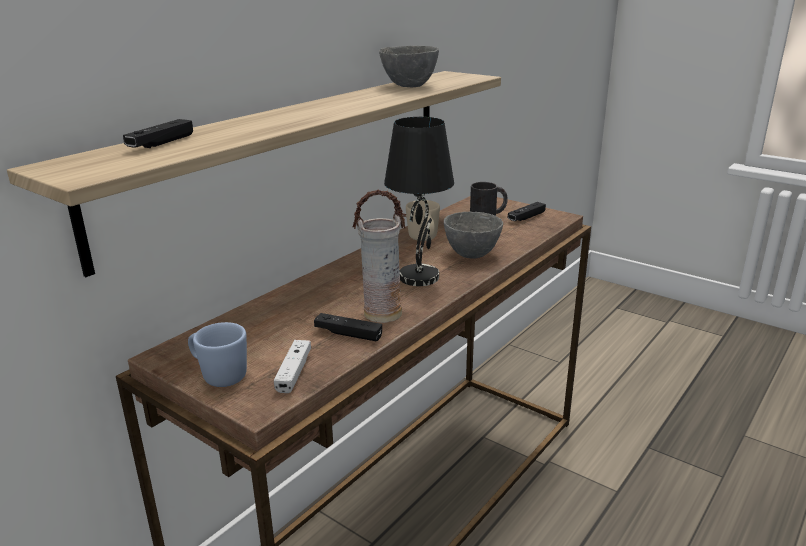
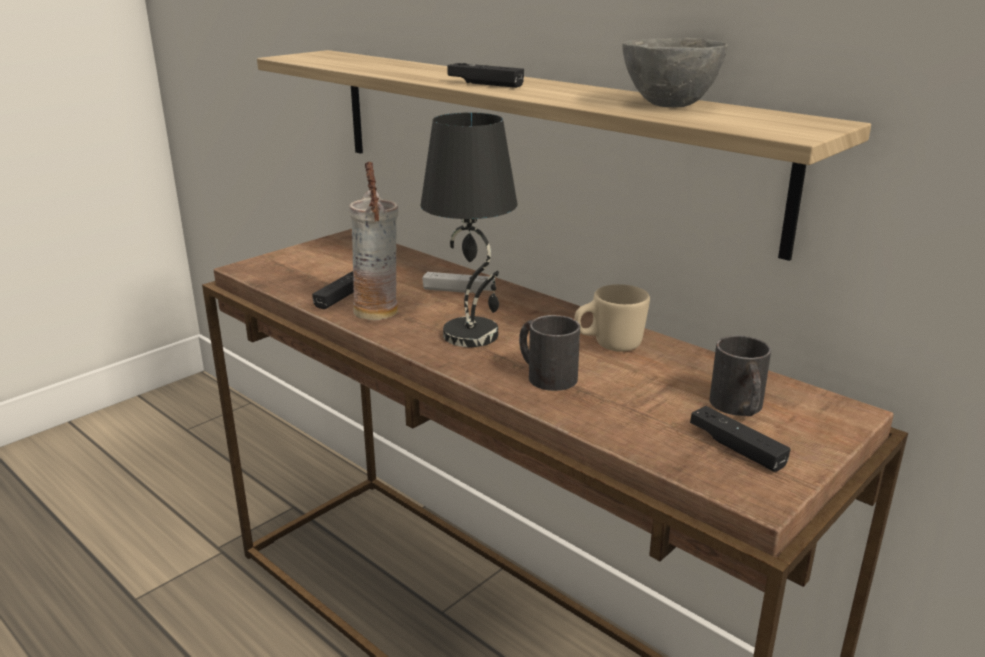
camera: 95 degrees right, 0 degrees up
black game controller [123,119,193,148] -> black game controller moved to [447,63,524,88]
blue mug [188,322,247,387] -> none
white game controller [274,340,311,393] -> white game controller moved to [422,272,495,294]
grey bowl [444,212,503,258] -> black mug [519,315,580,391]

